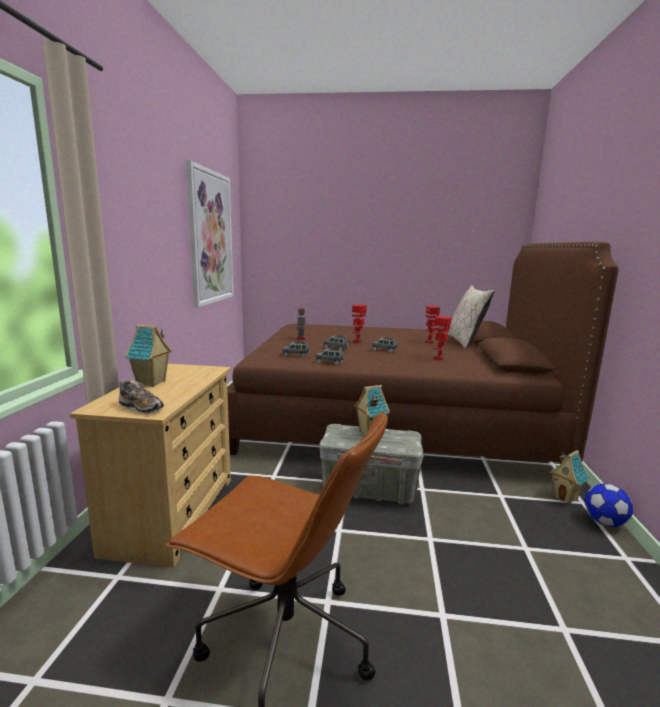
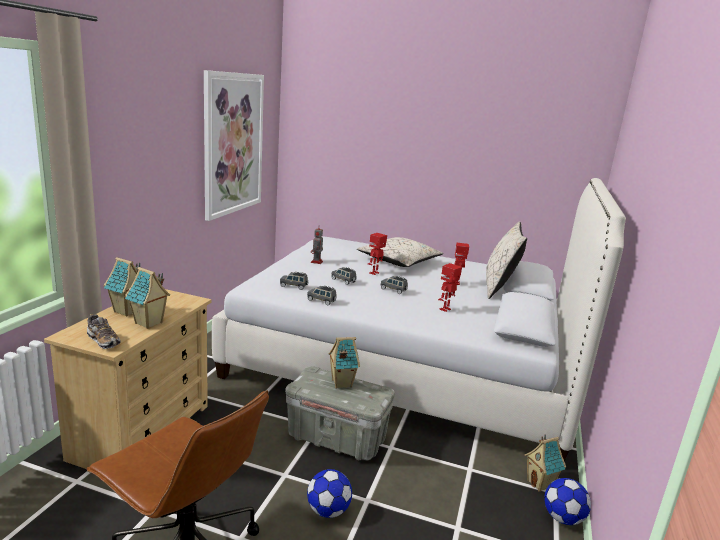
camera: 10 degrees right, 5 degrees up
brown bed [227,242,619,464] -> white bed [212,178,626,461]
none -> toy house [125,267,170,329]
none -> football [307,469,352,518]
none -> beige pillow [357,237,443,267]

